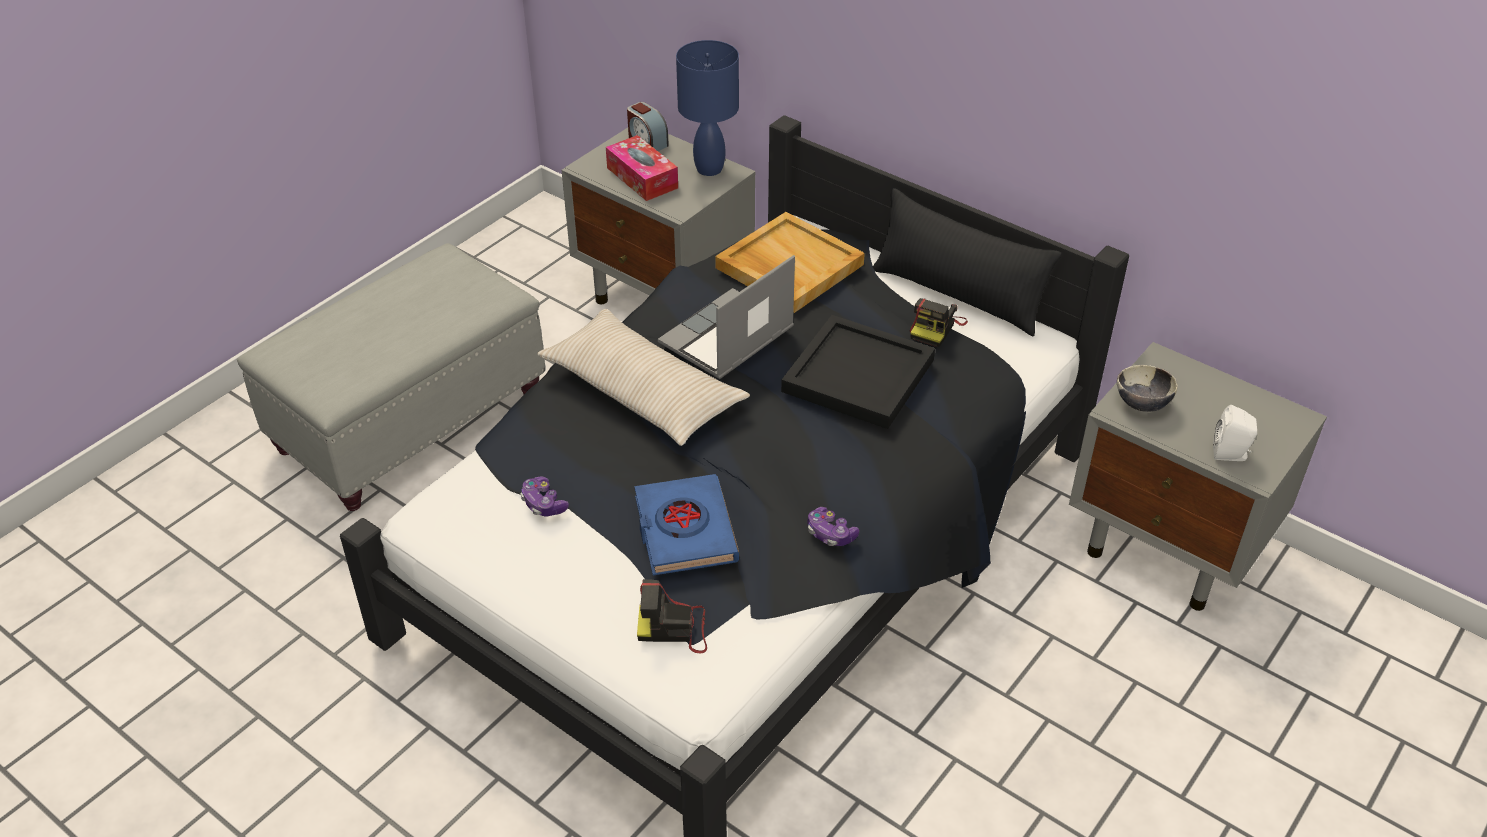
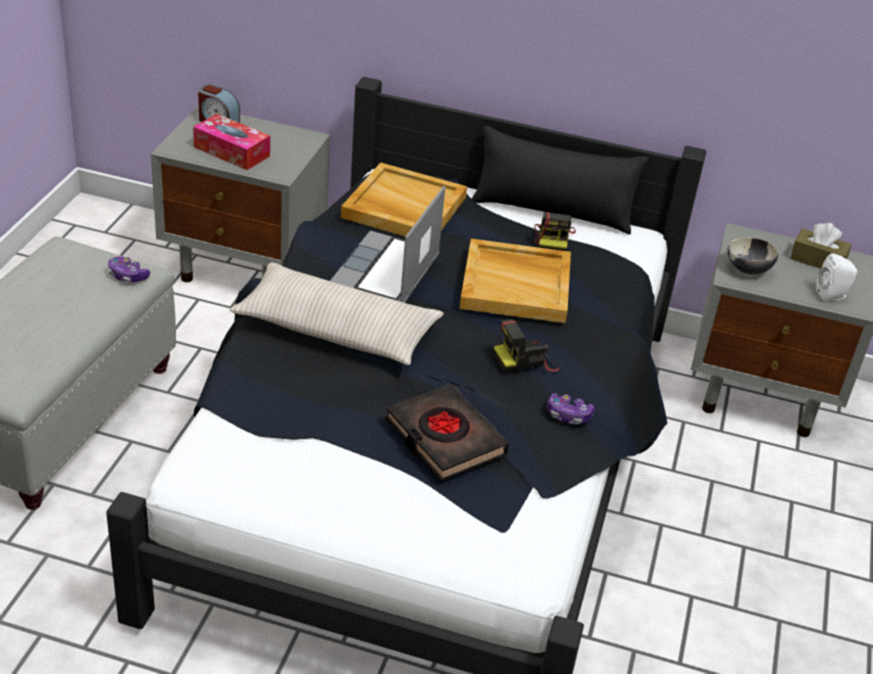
camera: 25 degrees left, 5 degrees down
game controller [520,476,569,516] -> game controller moved to [108,256,150,282]
blue book [634,474,739,575] -> black book [385,384,509,480]
camera [637,579,707,654] -> camera moved to [493,319,559,372]
blue table lamp [676,40,739,176] -> none
black tray [781,315,935,429] -> beige tray [459,239,571,323]
none -> brown tissue box [790,223,852,269]

